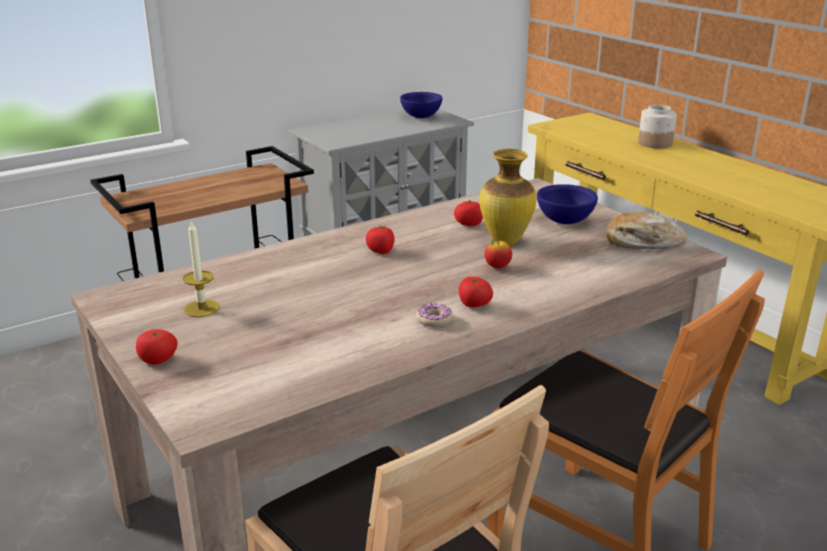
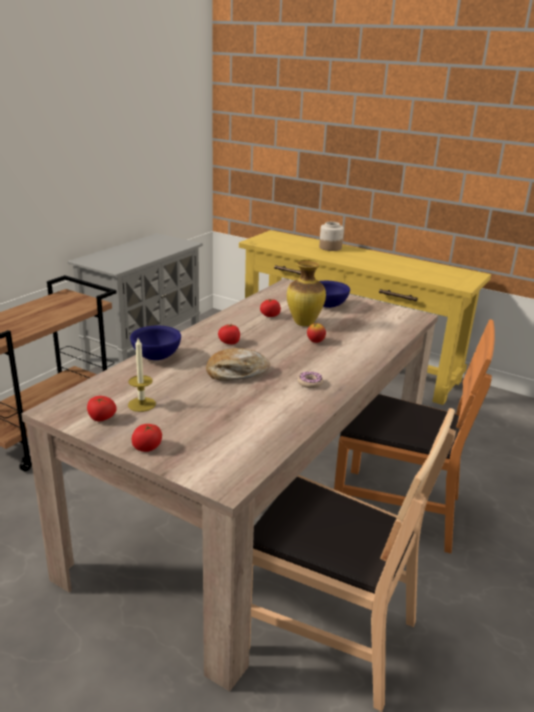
camera: 25 degrees left, 0 degrees up
blue bowl [400,92,443,118] -> blue bowl moved to [130,326,181,360]
tomato [459,277,493,308] -> tomato moved to [87,396,117,421]
bread [606,212,687,249] -> bread moved to [206,348,270,381]

